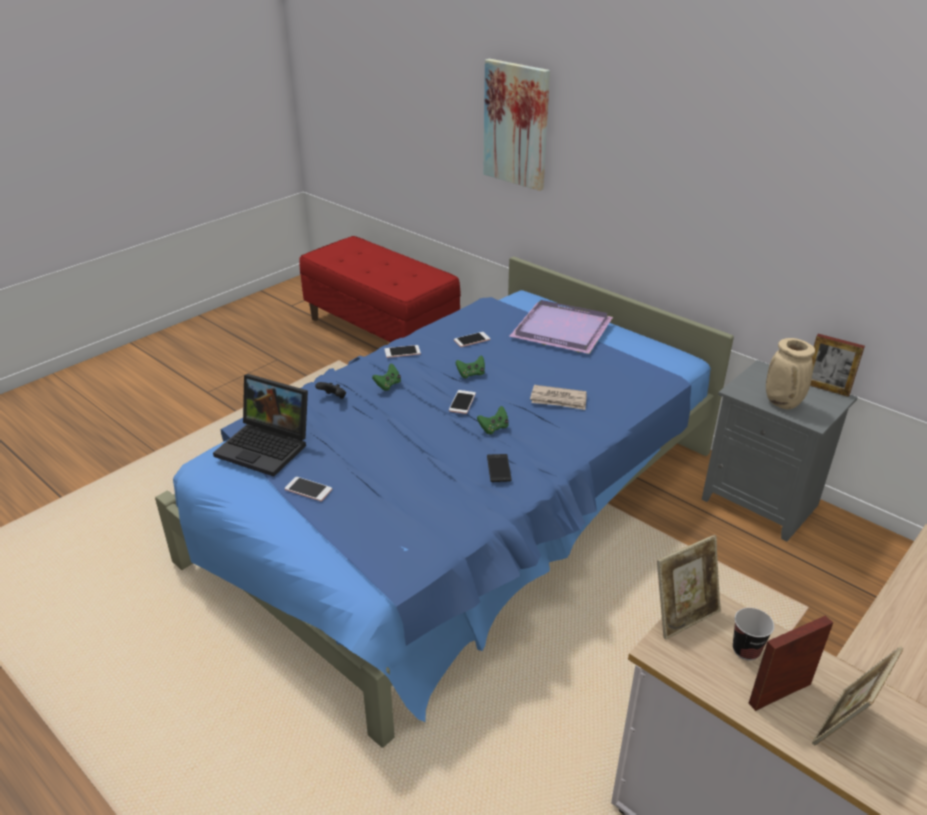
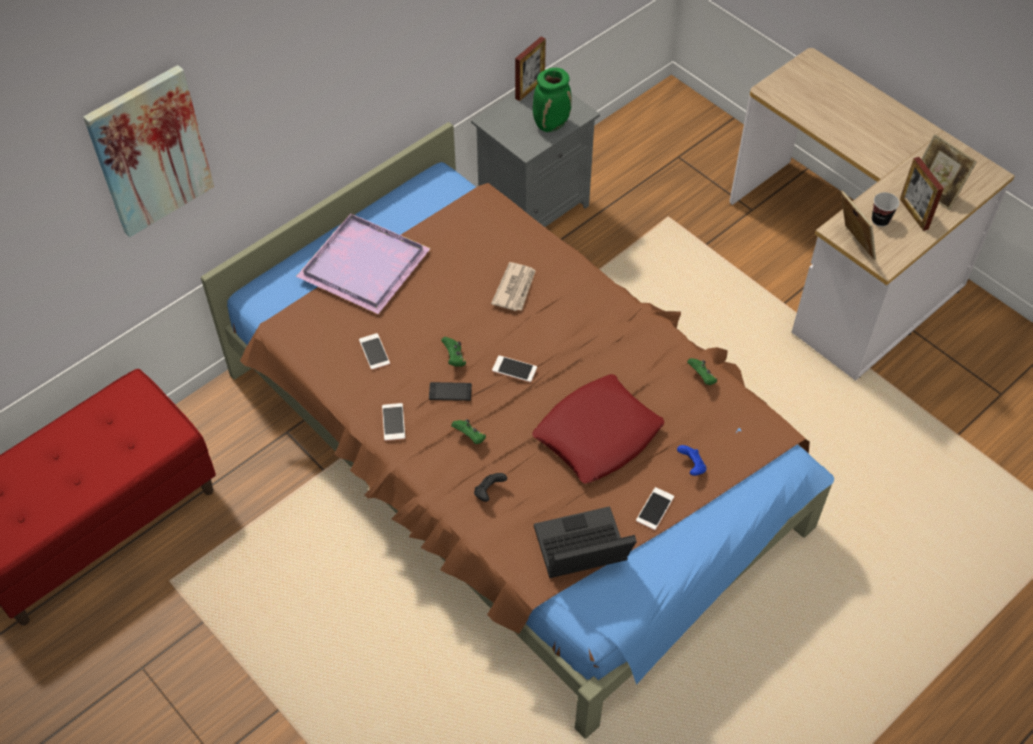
camera: 85 degrees left, 20 degrees up
blue bed [155,256,734,748] -> brown bed [201,122,834,739]
laptop [213,374,308,477] -> laptop turned 135 degrees counterclockwise [534,506,637,578]
green game controller [477,406,509,435] -> green game controller moved to [687,358,717,385]
phone [487,454,512,482] -> phone moved to [429,382,472,401]
beige vase [766,338,815,410] -> green vase [533,68,572,132]
none -> red pillow [532,374,664,484]
none -> blue game controller [677,445,706,476]

